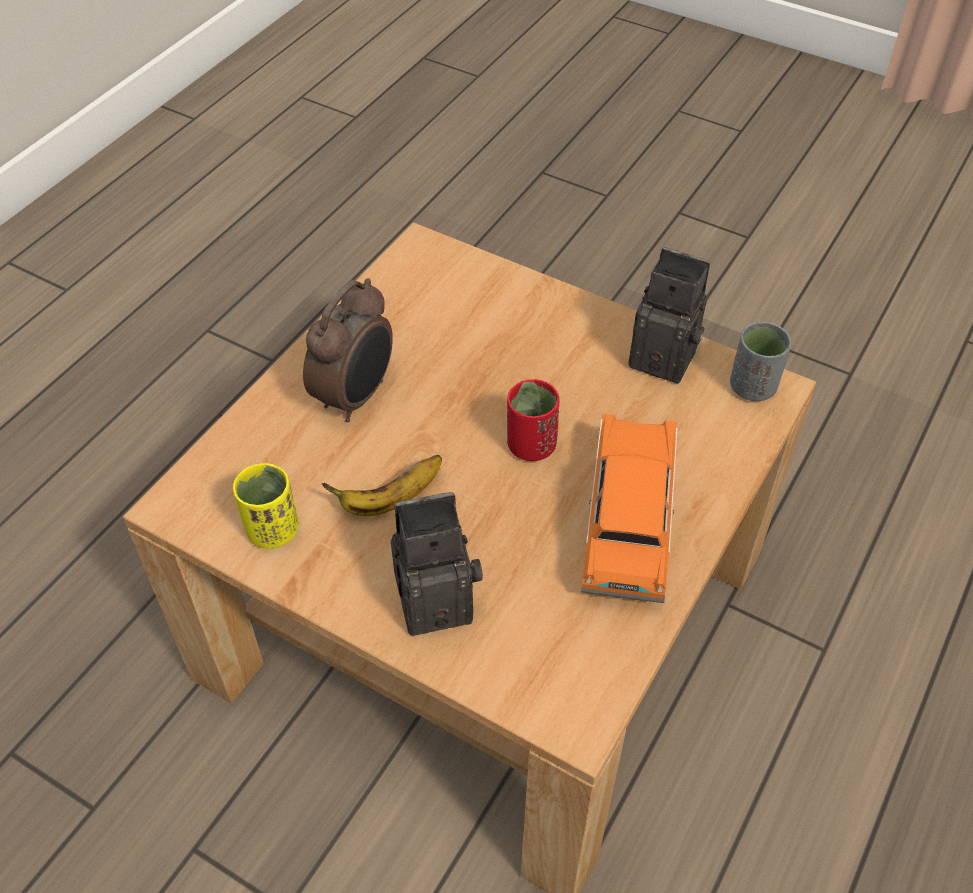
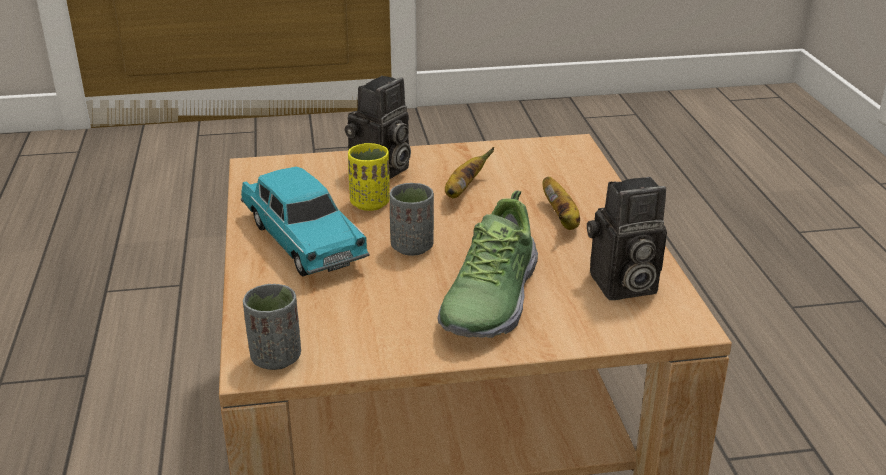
camera: 140 degrees right, 20 degrees down
yellow cup [233,463,299,549] -> yellow cup moved to [348,143,390,211]
alarm clock [303,278,393,422] -> banana [543,177,580,230]
red cup [507,379,559,461] -> grey cup [389,183,434,256]
orange toy car [581,414,677,603] -> turquoise toy car [241,167,369,276]
camera [628,247,710,384] -> camera moved to [587,177,667,300]
none -> shoe [438,190,538,338]

